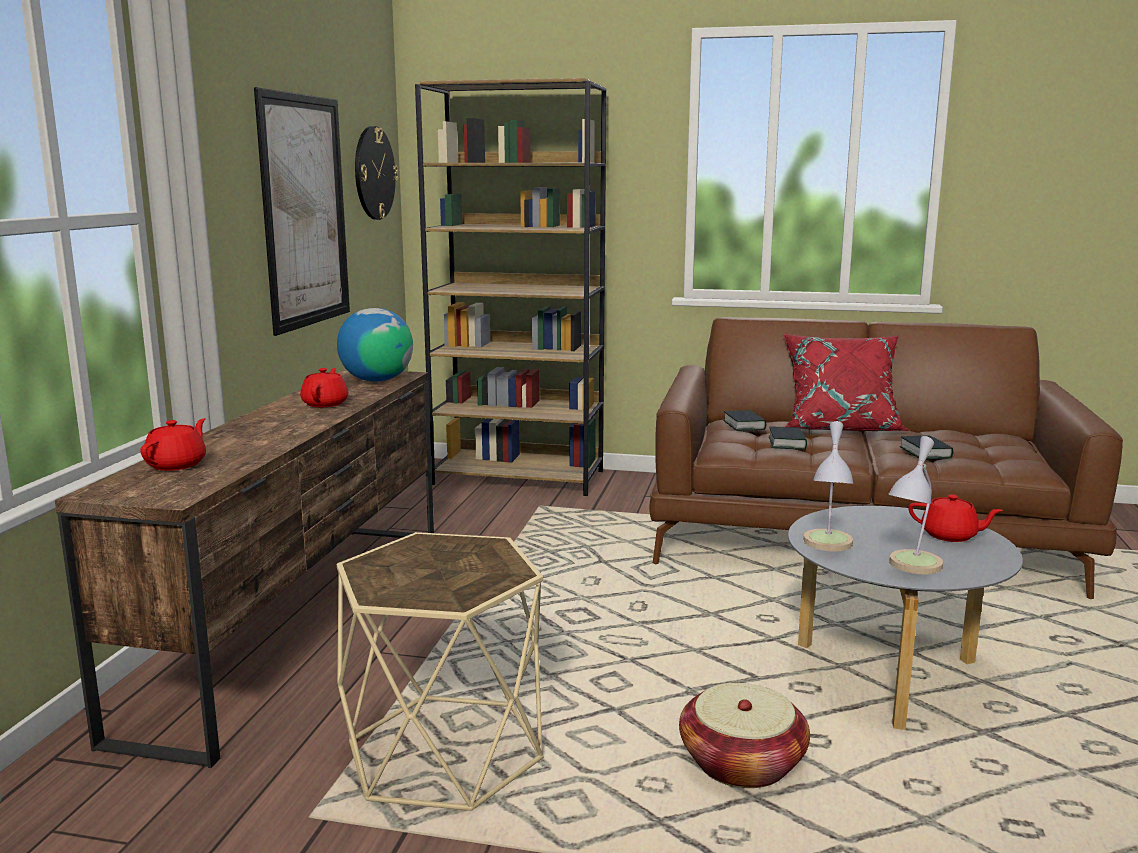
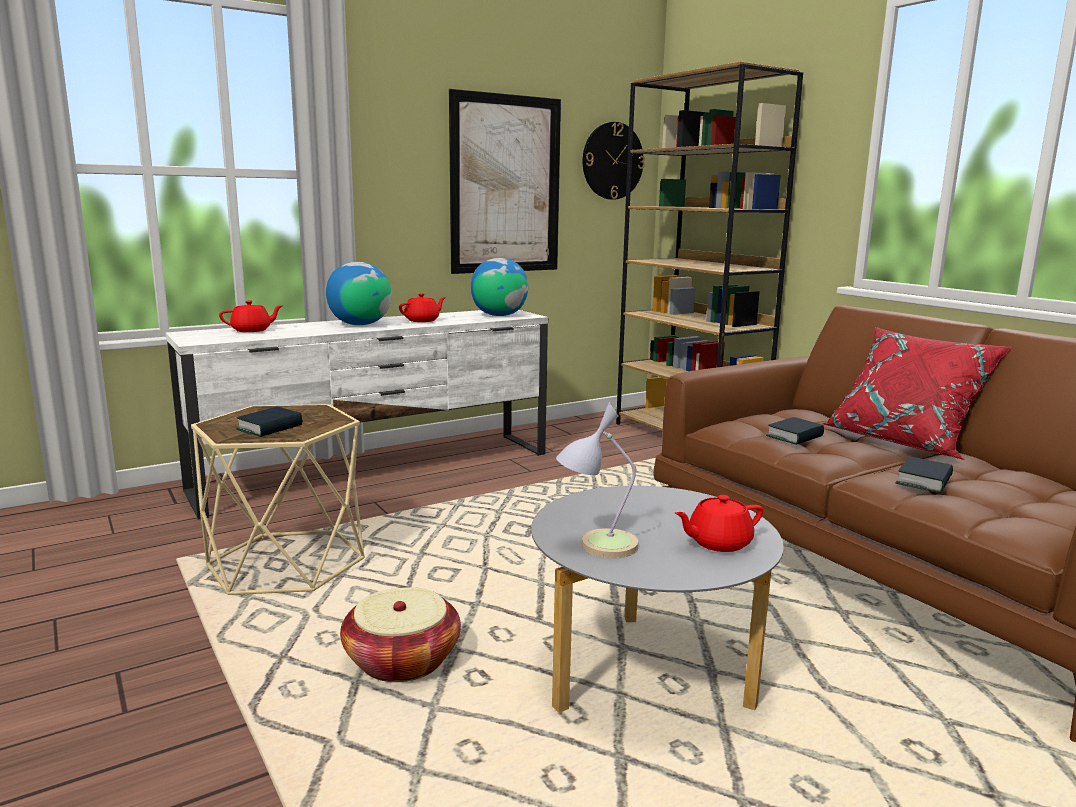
camera: 45 degrees right, 0 degrees up
brown tv stand [55,369,434,768] -> white tv stand [165,310,548,520]
book [723,410,766,431] -> book moved to [236,407,302,437]
table lamp [803,421,853,551] -> none
red teapot [908,494,1003,542] -> red teapot turned 90 degrees clockwise [675,495,763,552]
none -> globe [326,262,392,325]

